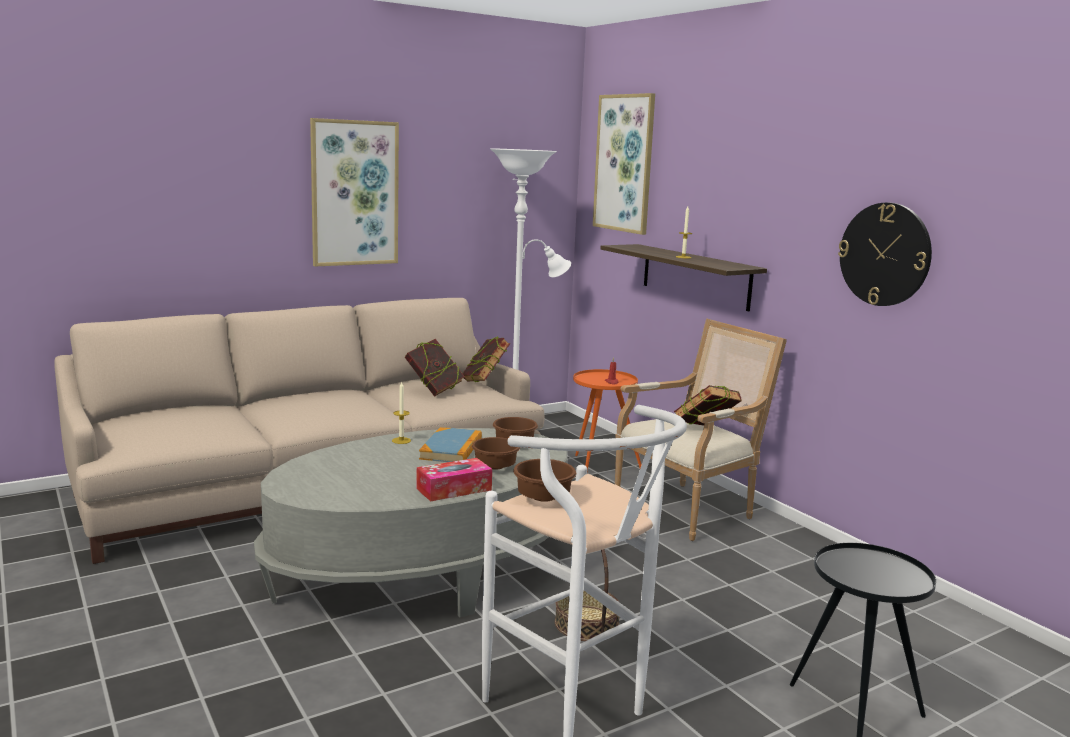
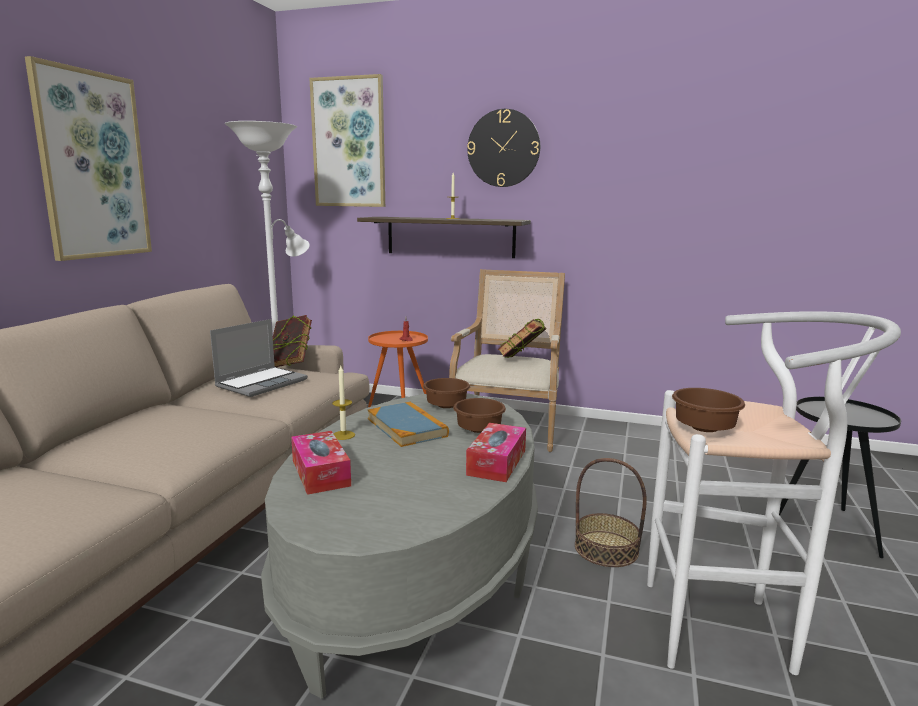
camera: 40 degrees left, 0 degrees up
book [405,339,465,397] -> laptop [210,319,308,397]
wall clock [838,203,932,306] -> wall clock moved to [467,109,540,187]
none -> tissue box [291,431,351,495]

